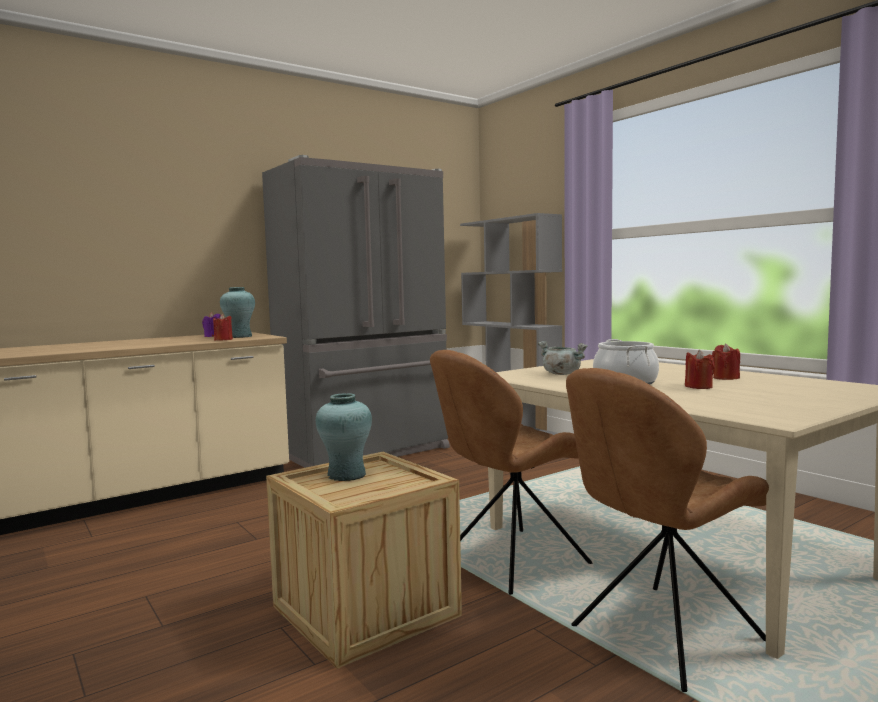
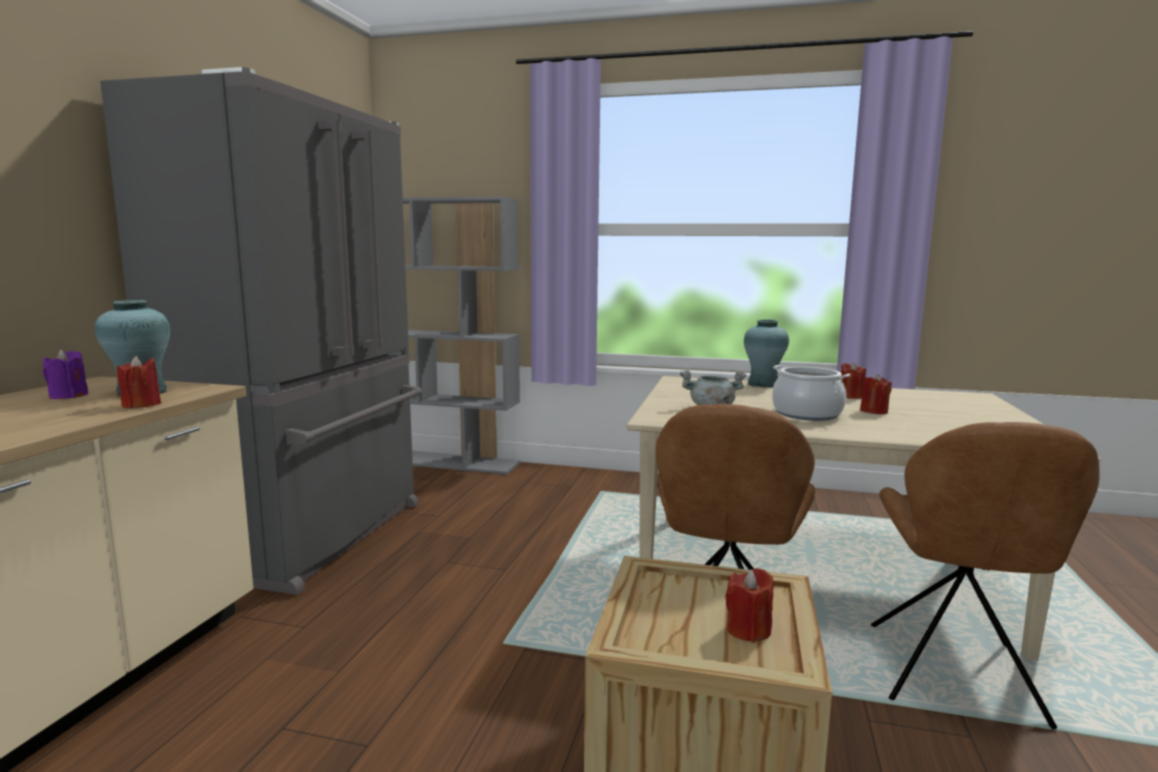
camera: 40 degrees left, 5 degrees up
turquoise vase [316,394,372,481] -> turquoise vase moved to [744,319,789,388]
none -> red candle [725,568,773,643]

